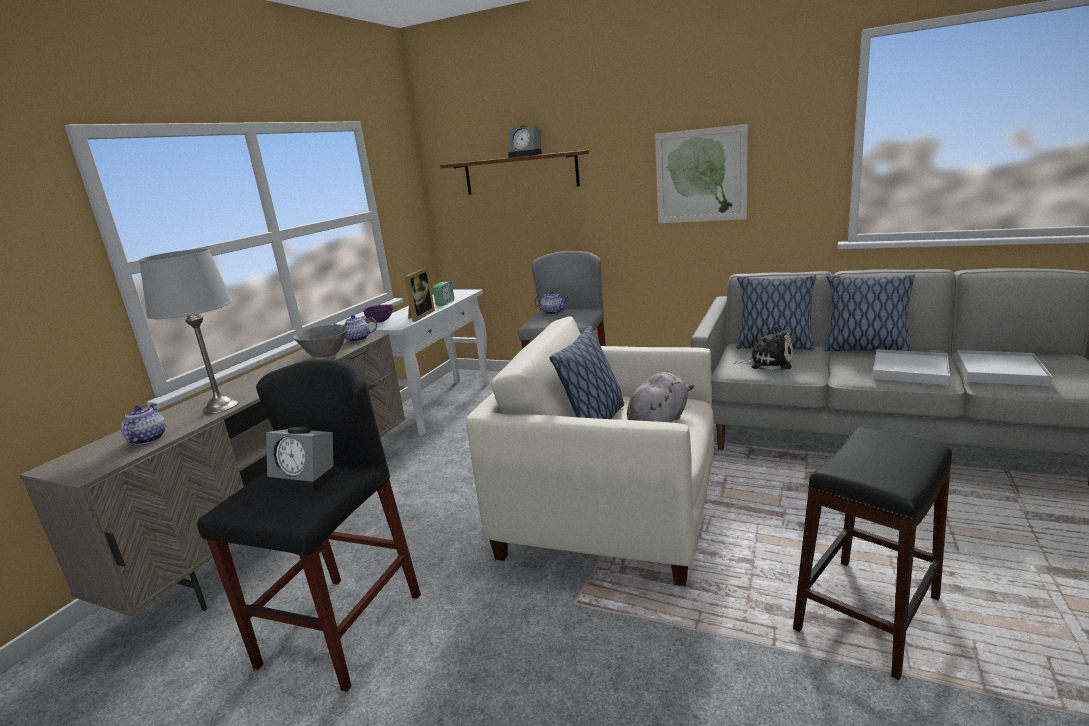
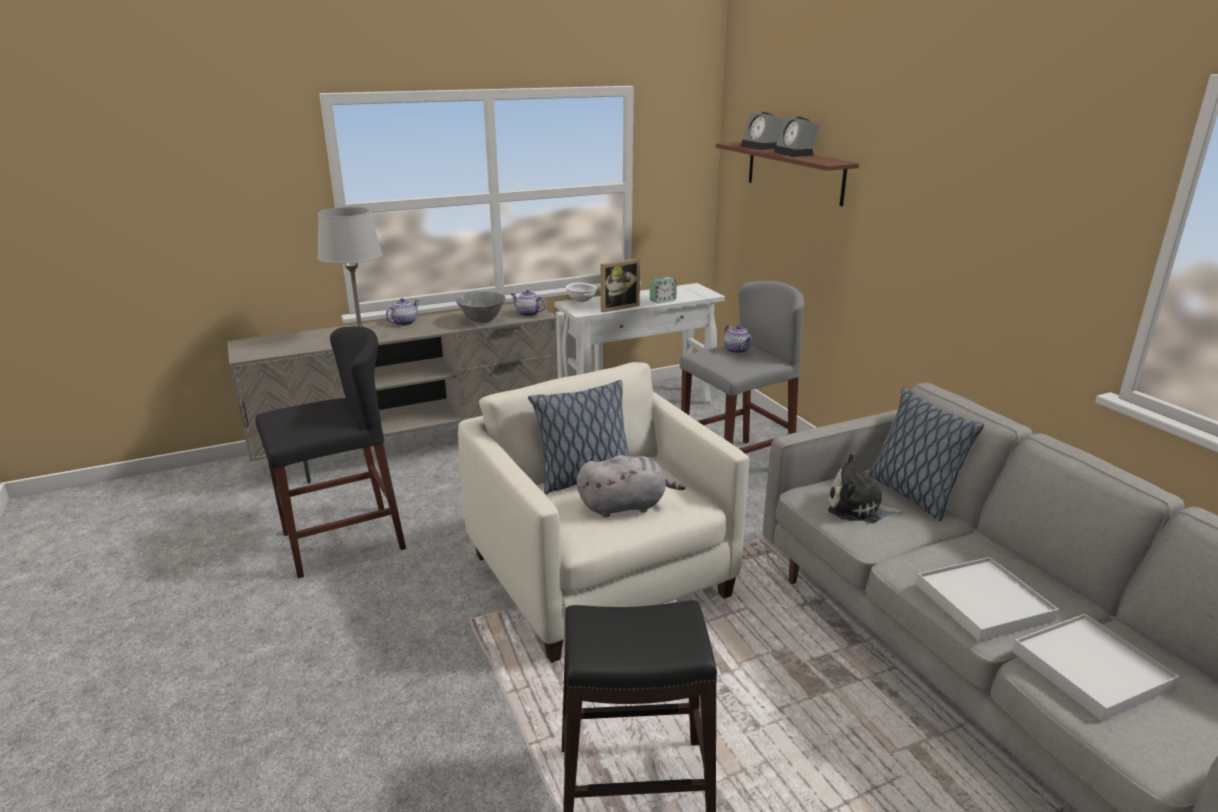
camera: 40 degrees right, 5 degrees up
teapot [121,403,166,445] -> teapot moved to [386,298,419,326]
alarm clock [266,427,338,493] -> alarm clock moved to [741,112,784,150]
purple bowl [363,304,393,323] -> white bowl [566,283,597,302]
picture [655,124,748,223] -> none
plush toy [734,327,793,371] -> plush toy turned 135 degrees clockwise [828,454,905,523]
pillow [824,274,915,352] -> none

